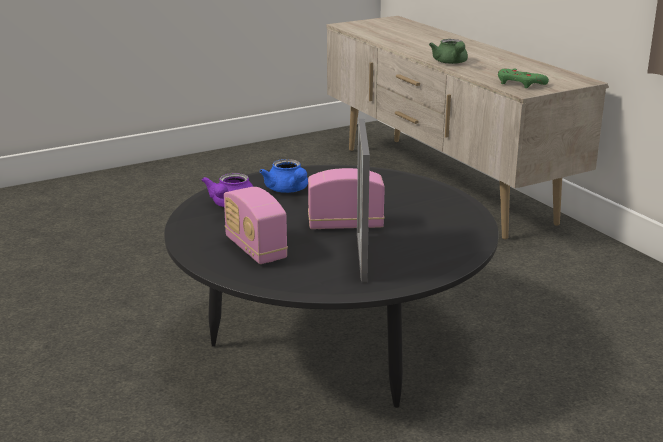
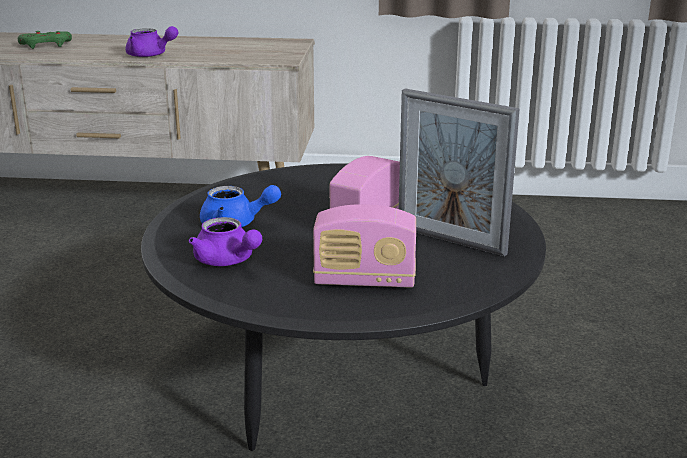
camera: 55 degrees left, 0 degrees up
green teapot [429,39,468,64] -> purple teapot [125,26,179,57]
green game controller [498,69,549,88] -> green game controller moved to [18,31,72,49]

